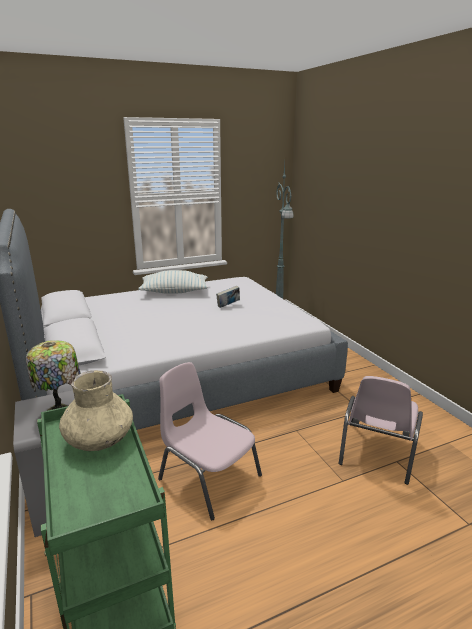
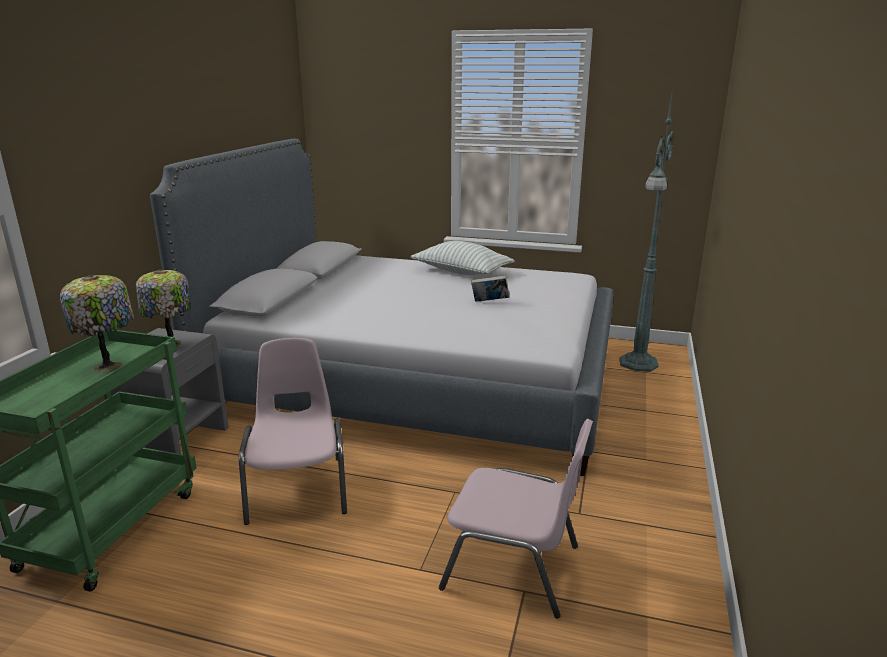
camera: 40 degrees right, 0 degrees up
beige vase [59,370,133,451] -> table lamp [60,275,134,373]
pink chair [339,376,423,485] -> pink chair turned 135 degrees counterclockwise [439,419,593,618]

